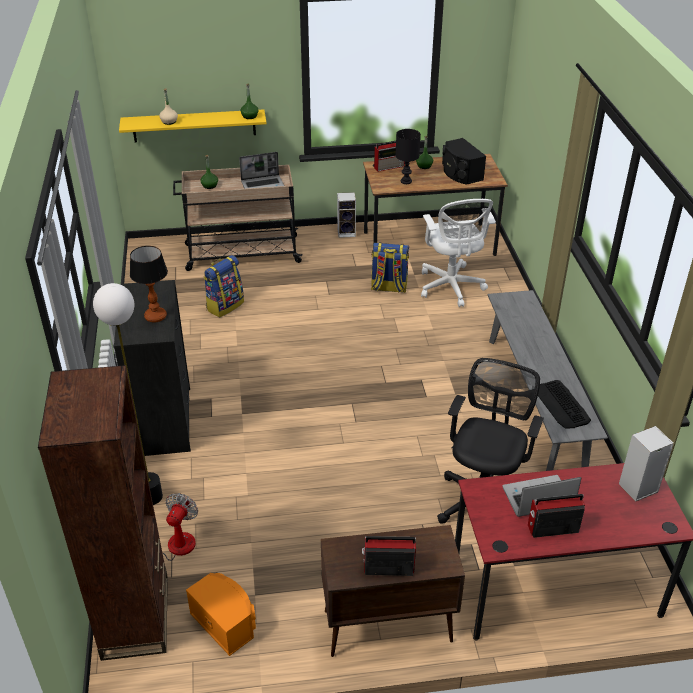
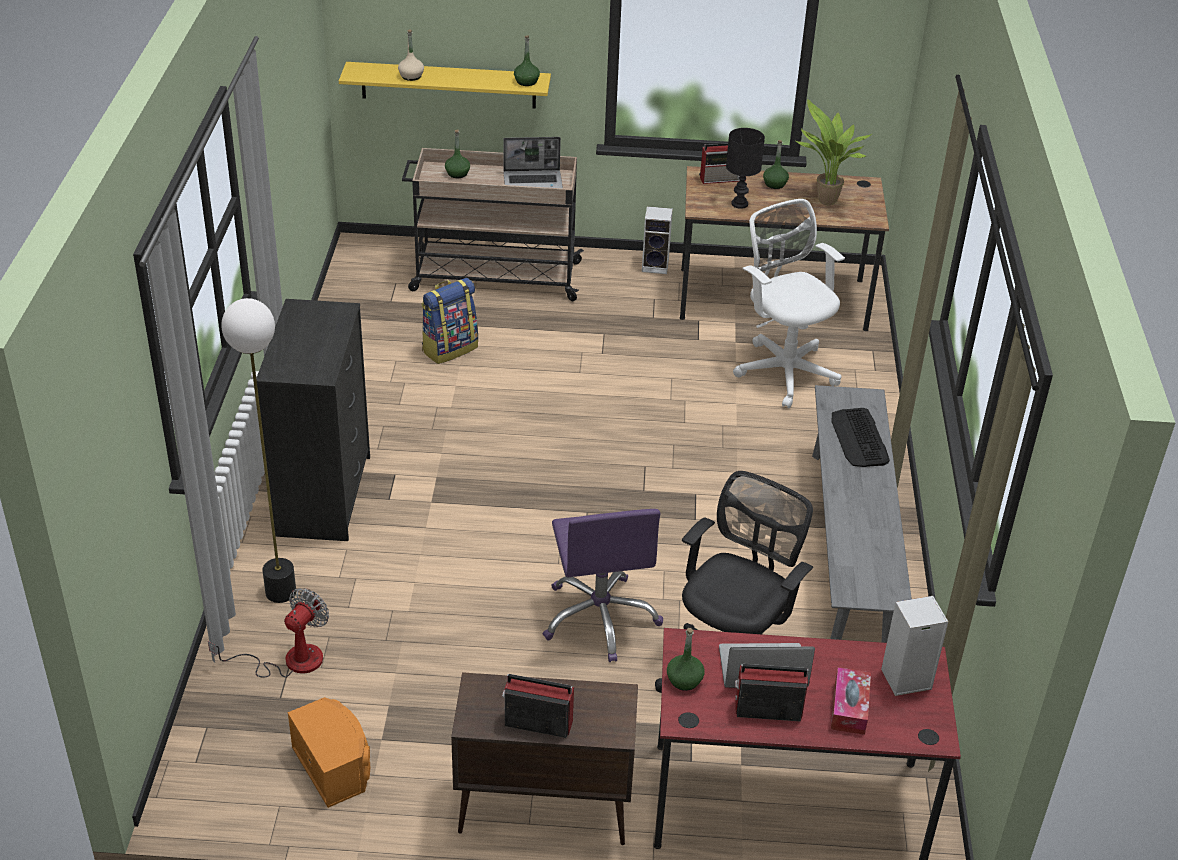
camera: 10 degrees right, 0 degrees up
brown bookcase [38,365,168,661] -> none
table lamp [130,246,168,323] -> none
backpack [371,243,409,293] -> none
white office chair [421,199,496,307] -> white office chair turned 150 degrees clockwise [733,199,845,408]
black speaker [442,138,486,185] -> potted plant [796,99,873,205]
keyboard [538,380,591,429] -> keyboard moved to [831,408,890,467]
none -> purple office chair [543,509,663,662]
none -> green bottle [667,628,705,691]
none -> tissue box [831,667,871,735]

